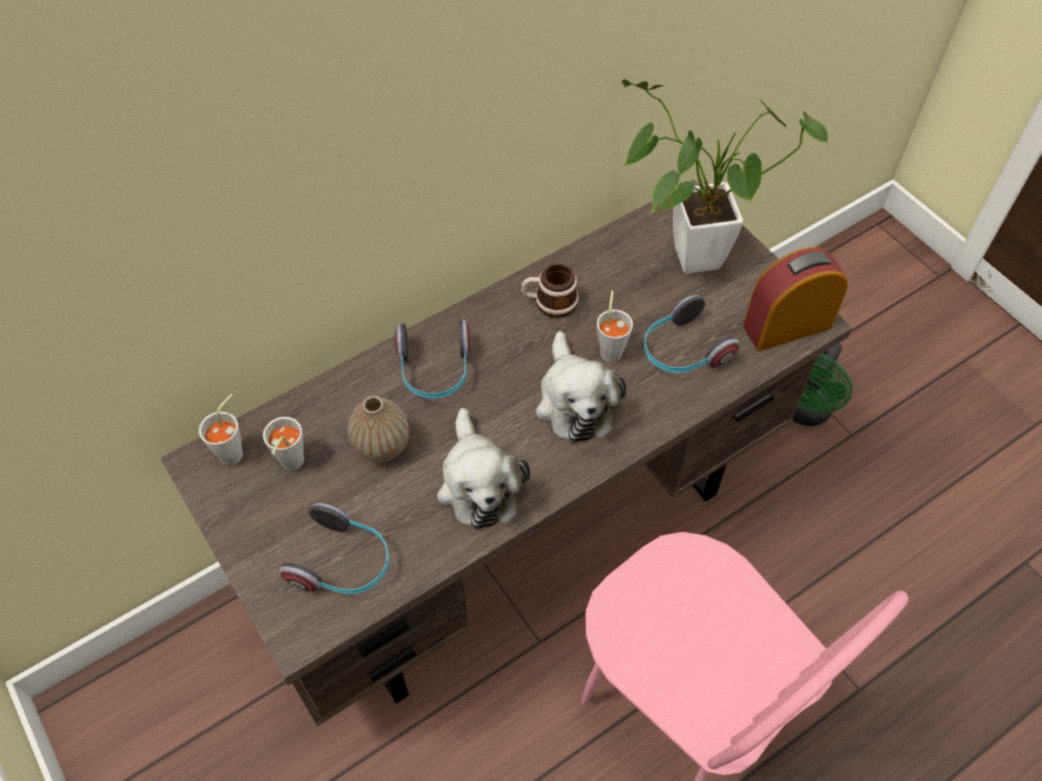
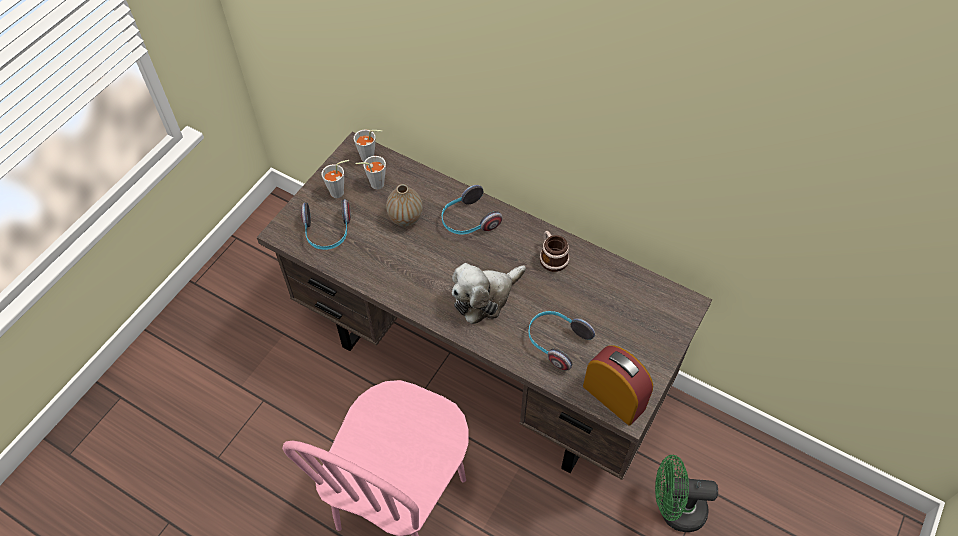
camera: 65 degrees right, 0 degrees up
plush toy [437,408,530,530] -> none
grey cup [597,291,633,362] -> grey cup moved to [322,160,349,198]
potted plant [622,79,828,274] -> none

